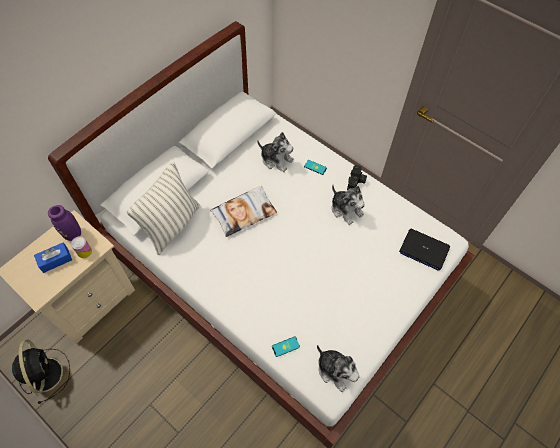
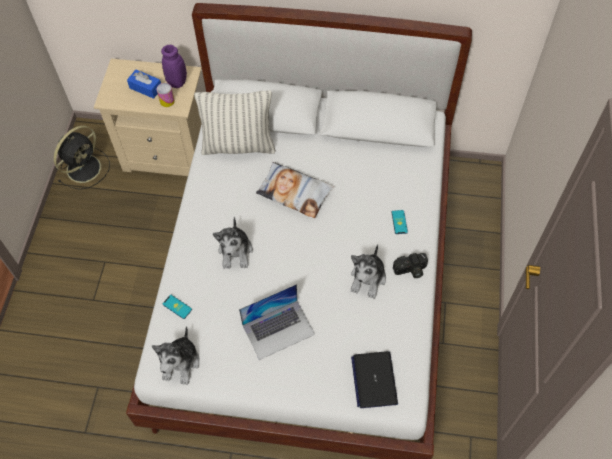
camera: 60 degrees right, 0 degrees up
plush toy [257,132,294,172] -> plush toy moved to [213,217,253,269]
none -> laptop [239,284,315,360]

